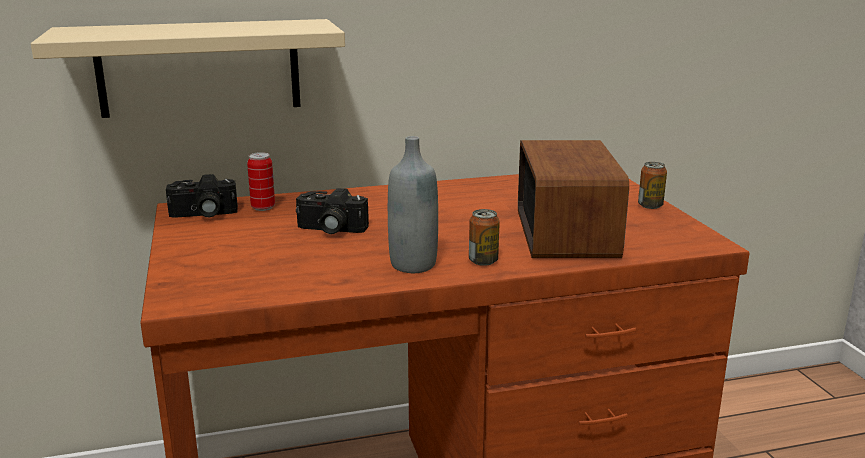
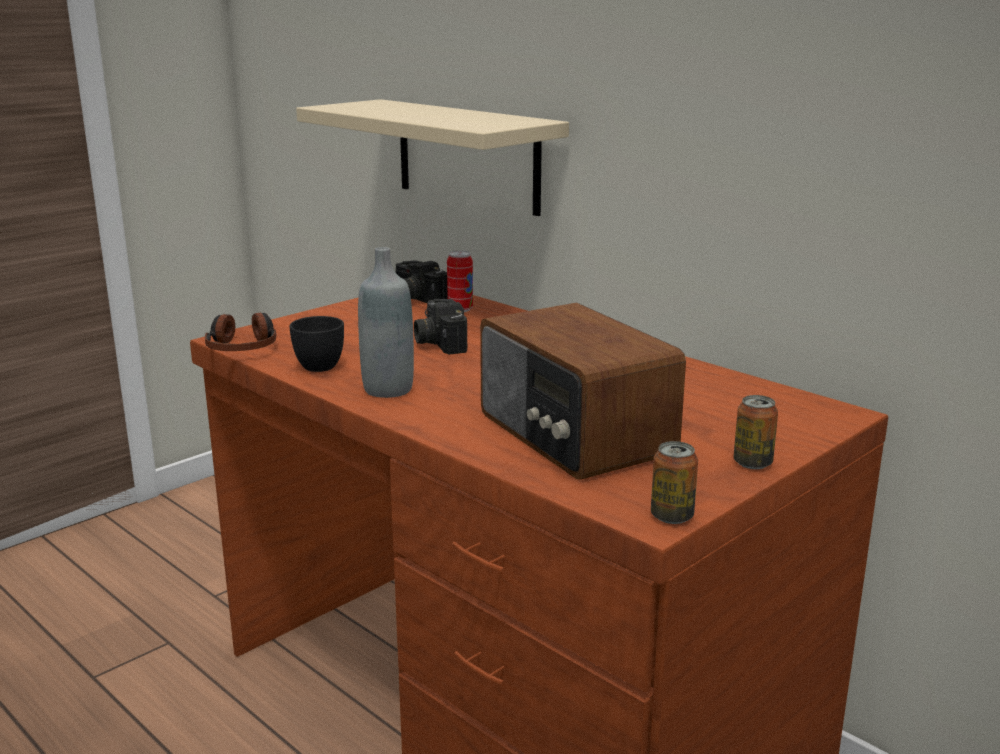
camera: 60 degrees right, 0 degrees up
can [469,209,500,266] -> can moved to [651,441,698,524]
radio [518,140,629,258] -> radio turned 90 degrees clockwise [480,303,686,480]
none -> headphones [205,313,276,351]
none -> black cup [290,316,344,372]

